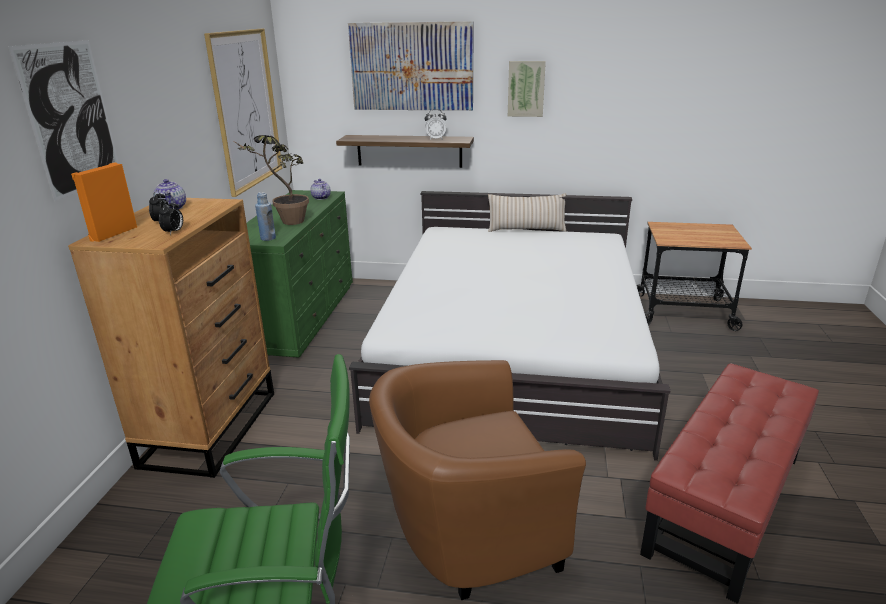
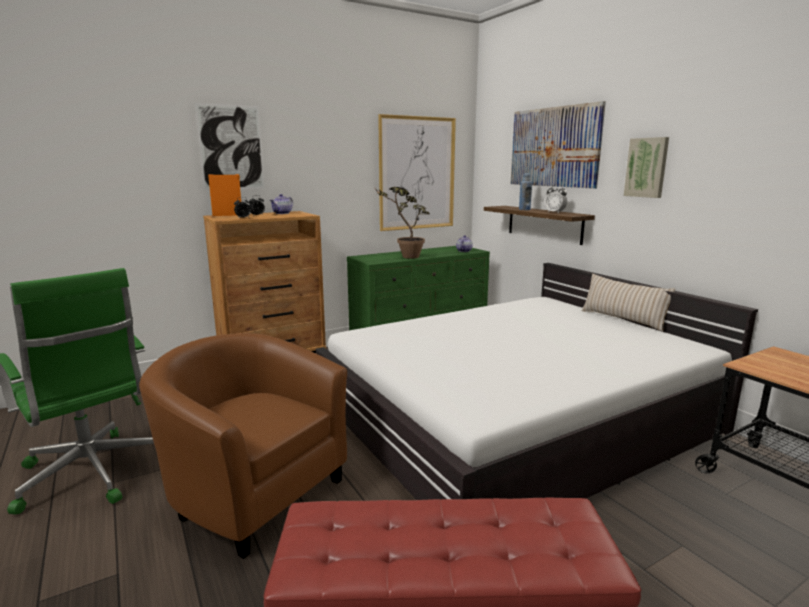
camera: 50 degrees right, 10 degrees down
blue bottle [255,192,276,241] -> blue bottle moved to [519,173,532,210]

